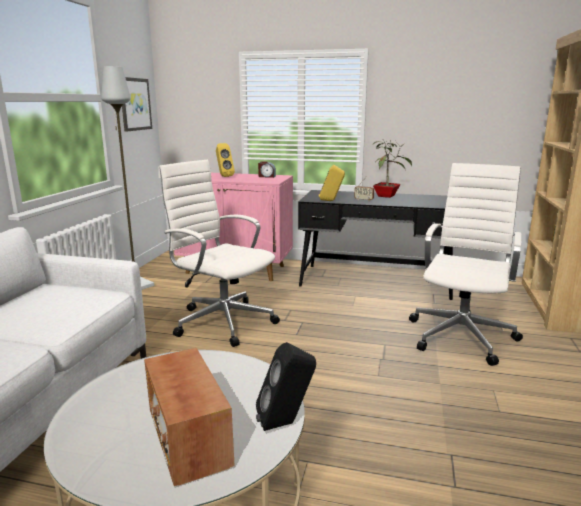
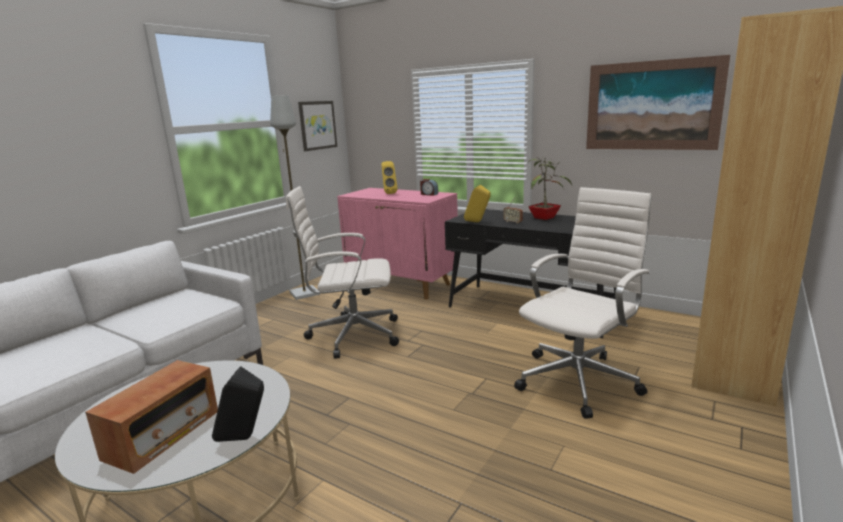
camera: 20 degrees right, 0 degrees up
radio [144,348,235,486] -> radio turned 150 degrees counterclockwise [85,360,218,474]
white office chair [159,160,280,347] -> white office chair turned 60 degrees counterclockwise [286,186,399,359]
none -> picture [586,55,730,150]

